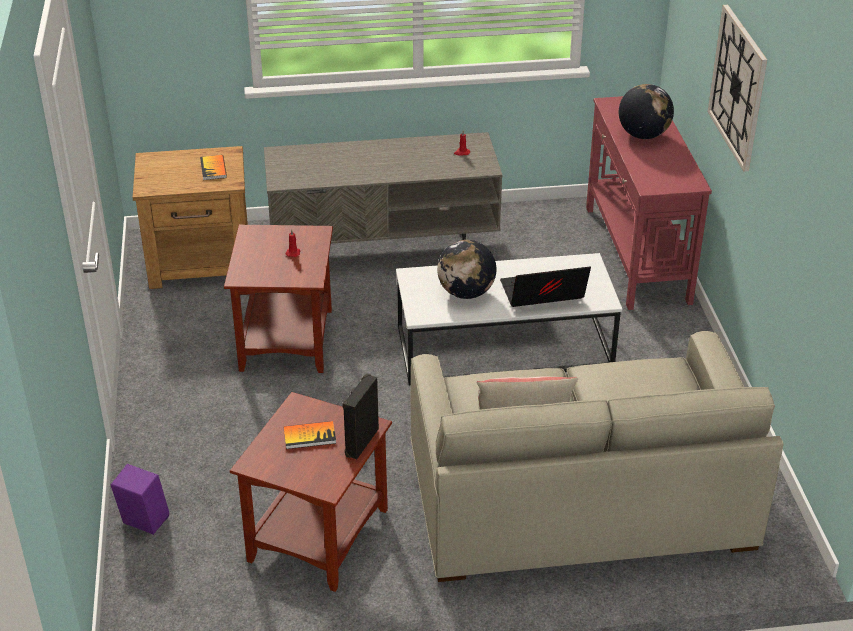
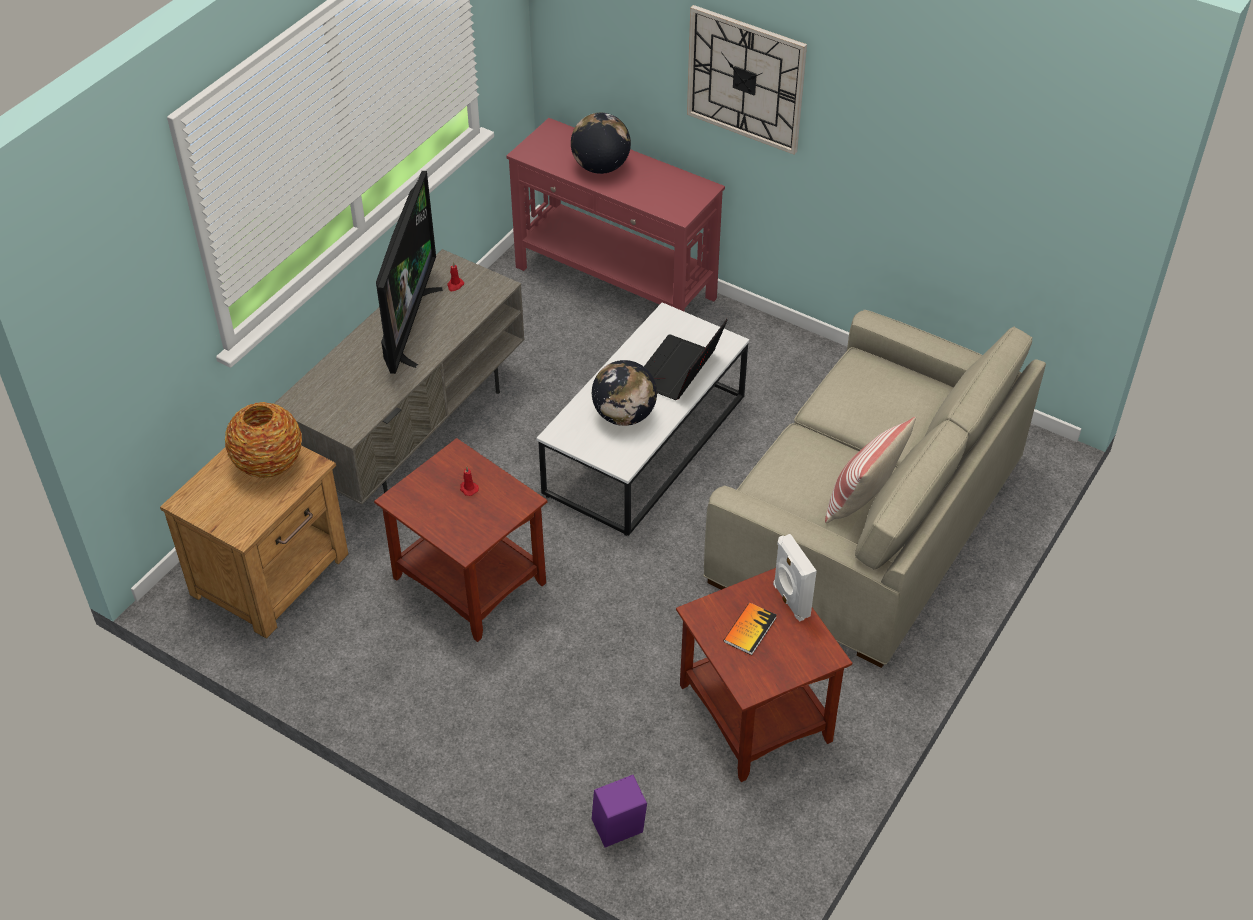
camera: 50 degrees left, 10 degrees up
book [200,155,227,180] -> vase [225,402,302,478]
black speaker [342,374,379,459] -> white speaker [773,534,817,621]
none -> television [376,171,443,374]

